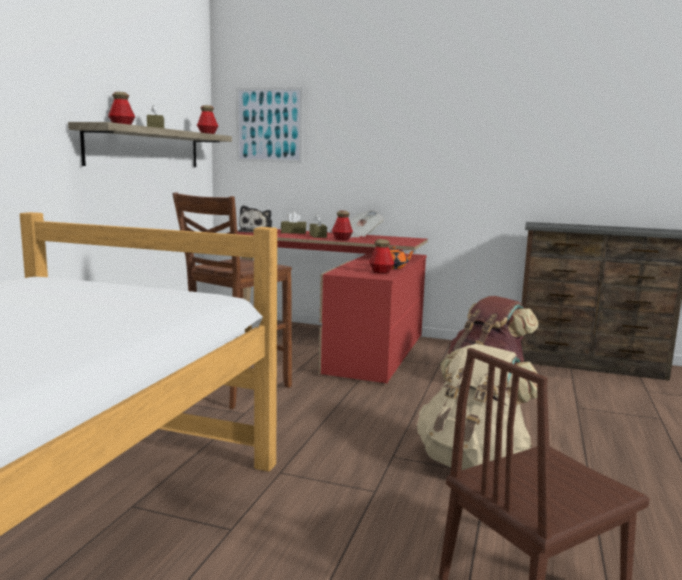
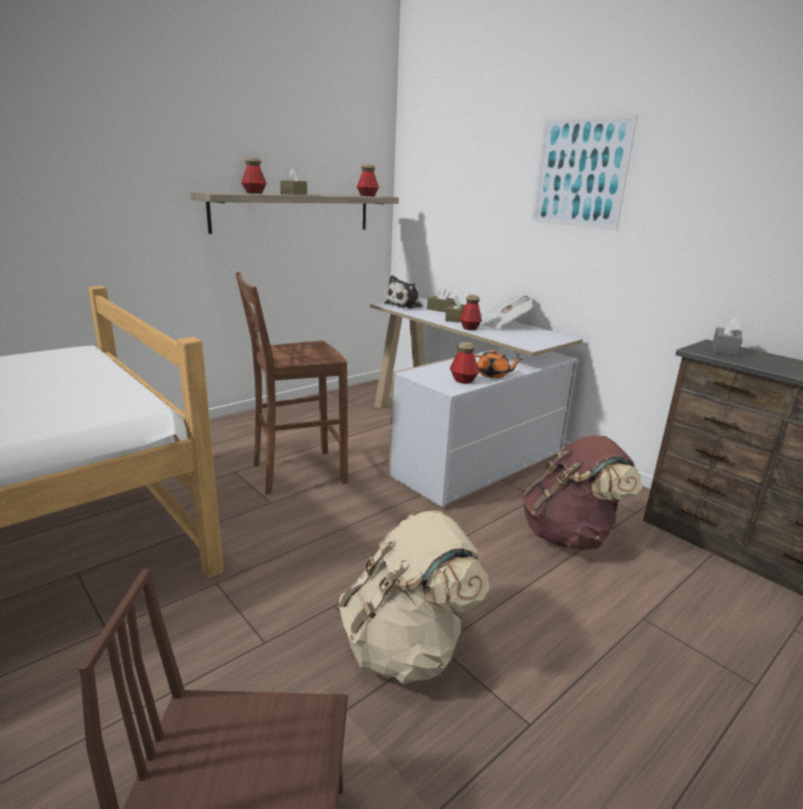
camera: 30 degrees right, 10 degrees up
picture [236,87,303,163] -> picture moved to [532,114,638,230]
red desk [237,229,428,383] -> white desk [370,297,583,508]
none -> grey tissue box [712,316,743,356]

